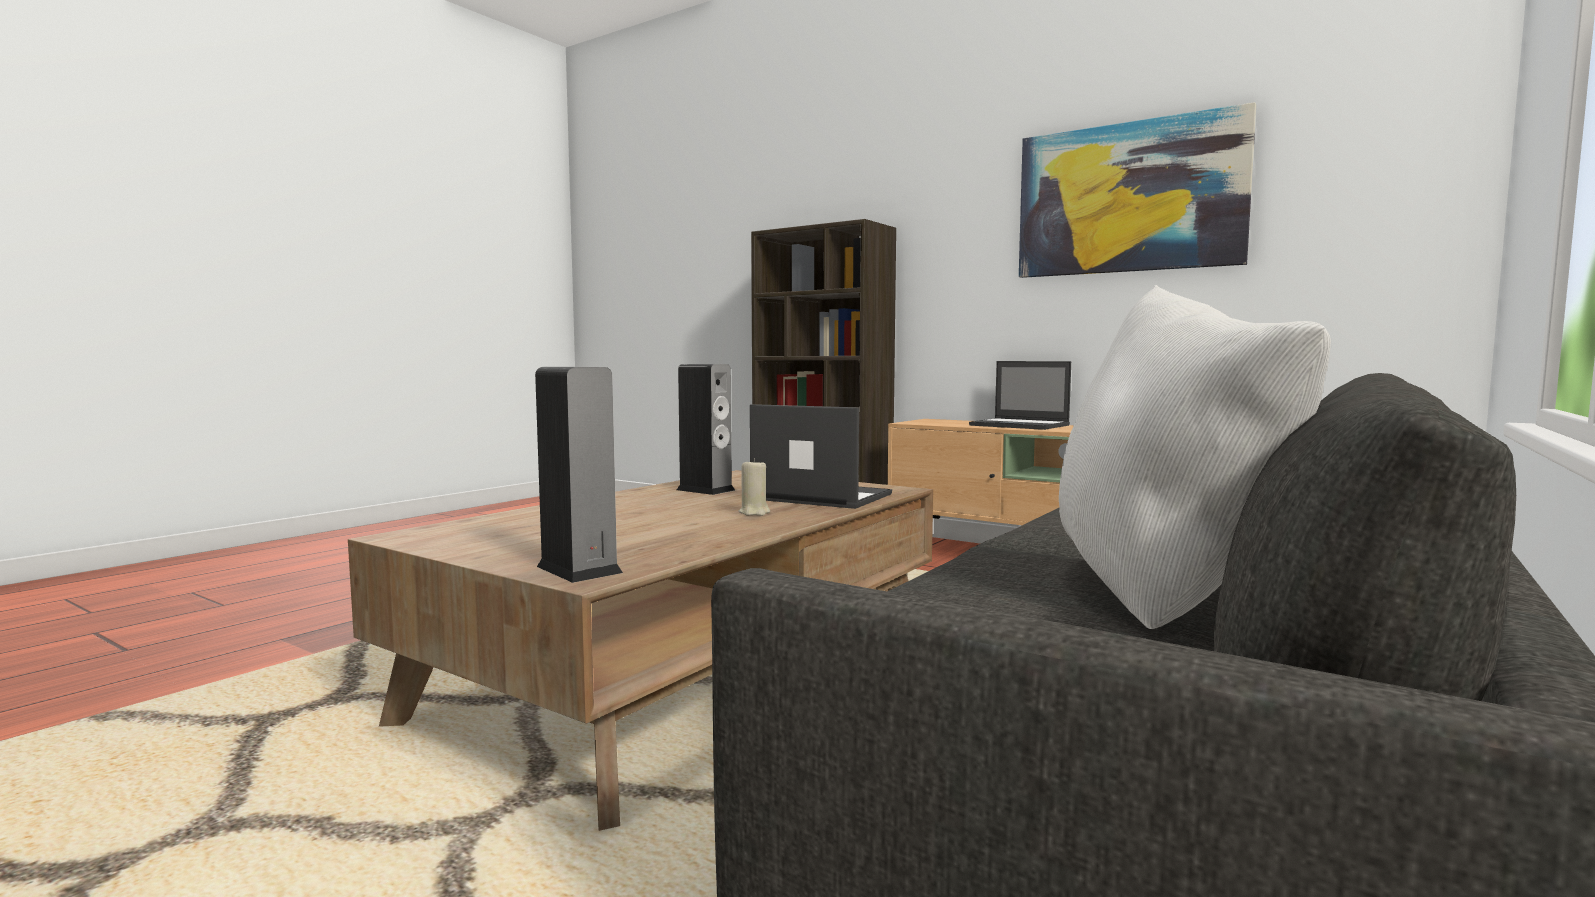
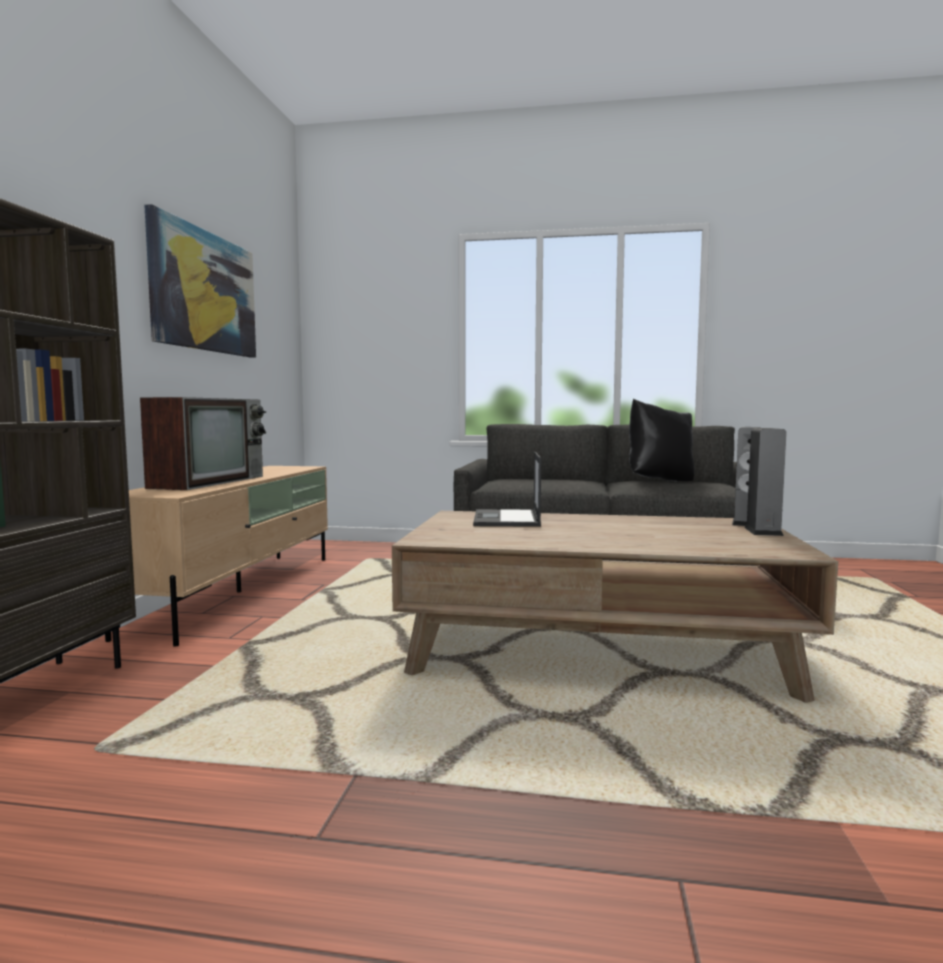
camera: 115 degrees left, 0 degrees up
speaker [677,364,735,495] -> speaker moved to [744,428,787,536]
beige candle [739,458,770,516] -> none
laptop [969,361,1071,430] -> television [140,397,267,490]
white pillow [1059,285,1331,629] -> black pillow [629,399,695,481]

